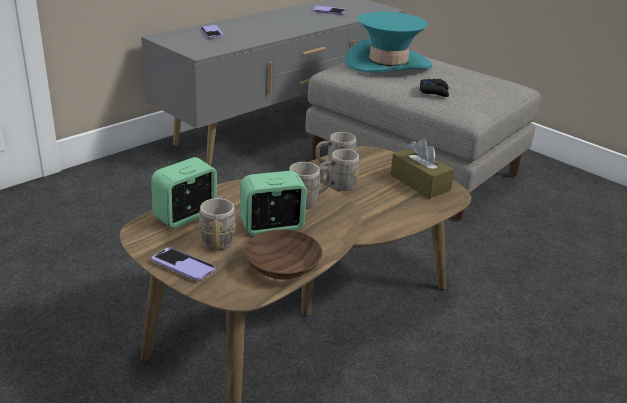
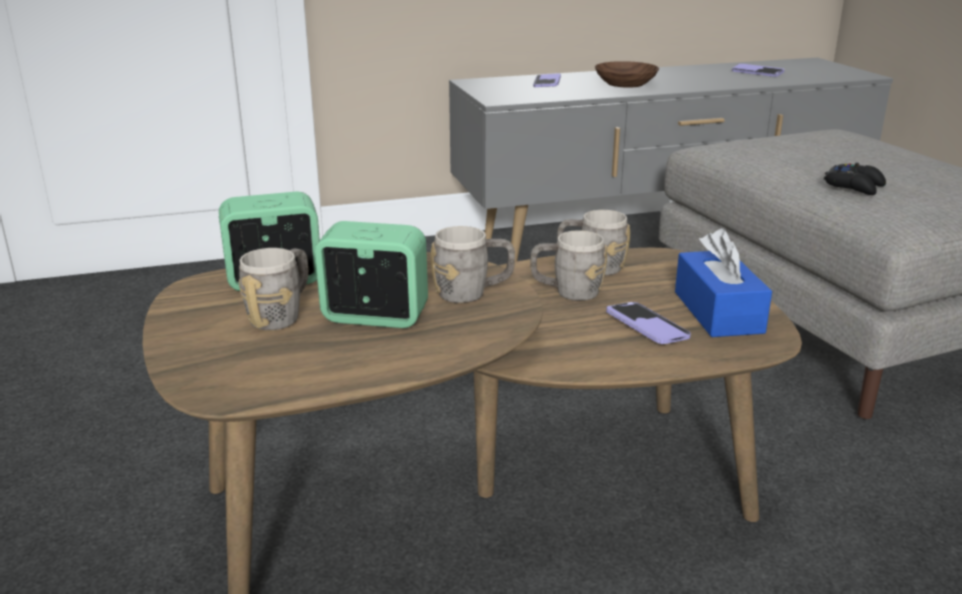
camera: 30 degrees right, 5 degrees down
phone [152,247,216,281] -> phone moved to [606,302,691,344]
brown bowl [244,229,322,280] -> brown bowl moved to [595,61,659,88]
turquoise hat [345,12,432,73] -> none
brown tissue box [390,139,455,199] -> blue tissue box [675,228,772,337]

